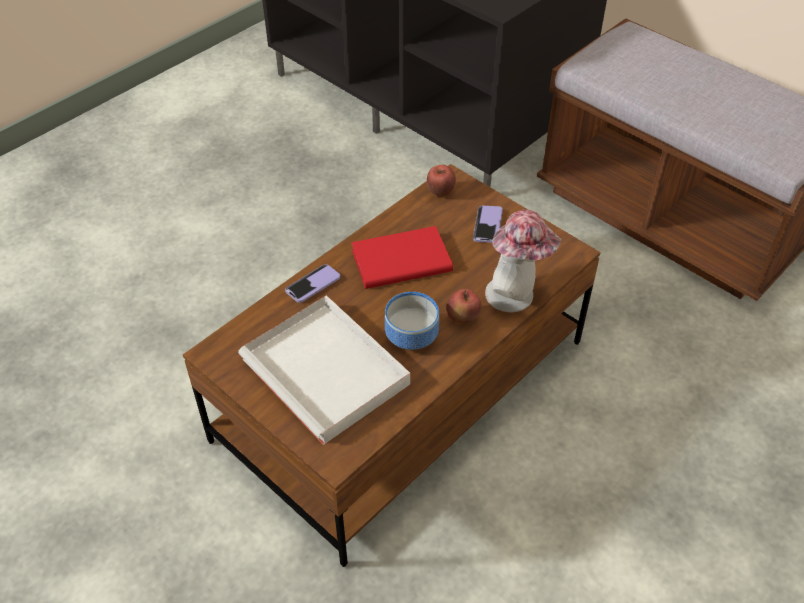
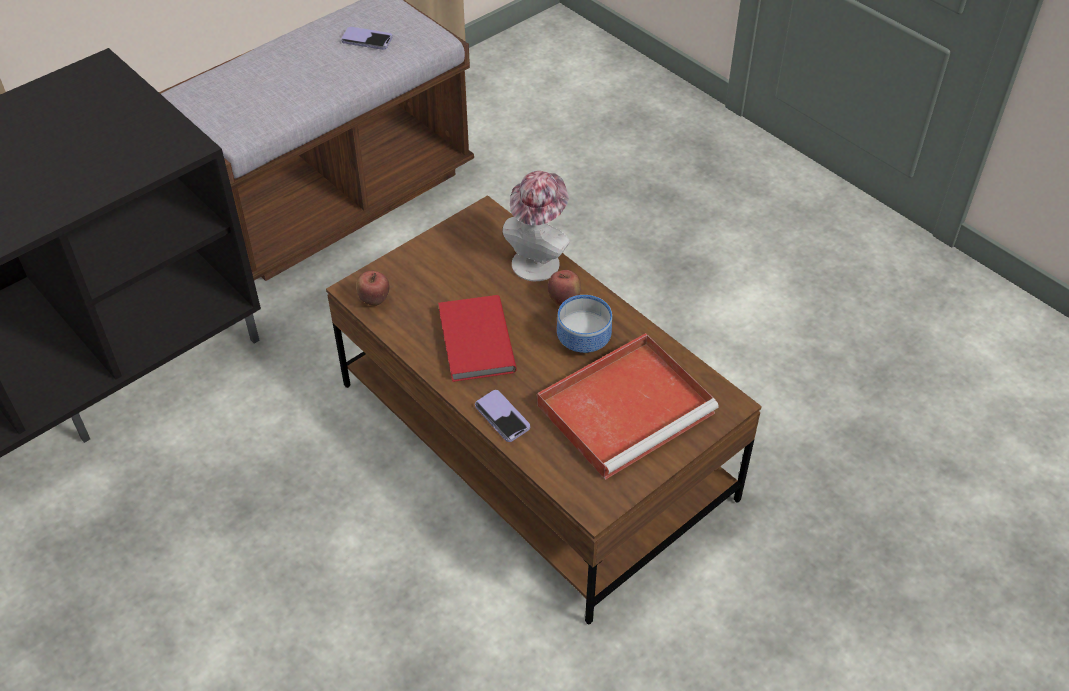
camera: 85 degrees left, 0 degrees up
white tray [238,295,410,445] -> red tray [537,333,719,480]
phone [473,206,503,243] -> phone moved to [341,27,392,50]

